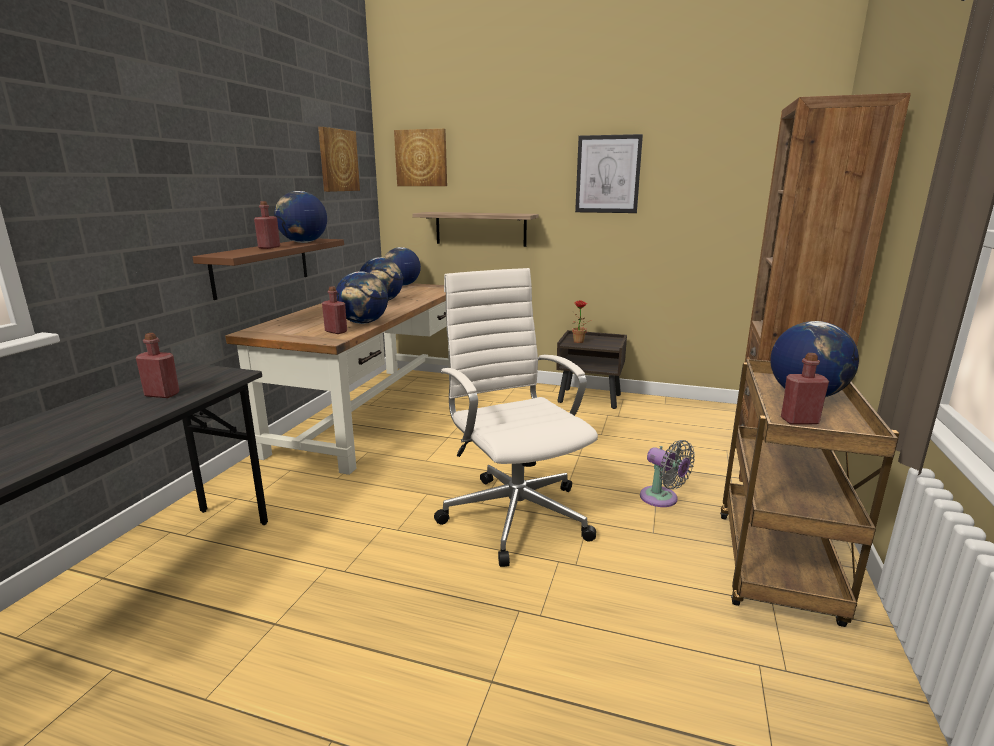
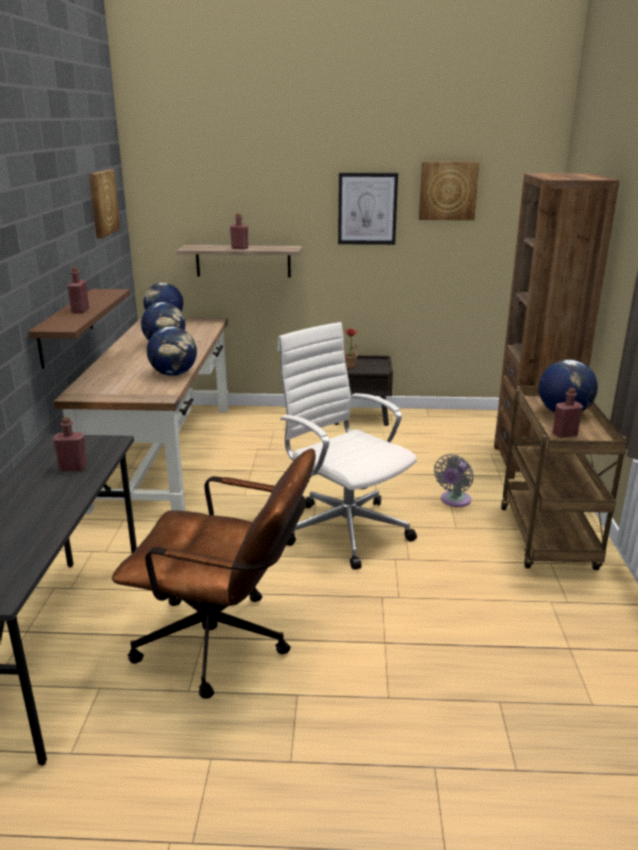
camera: 15 degrees left, 5 degrees up
globe [274,191,327,243] -> none
red bottle [322,286,347,334] -> red bottle moved to [230,213,248,249]
picture [394,129,447,186] -> picture moved to [419,162,479,220]
grey fan [640,440,695,507] -> grey fan turned 90 degrees clockwise [434,454,474,507]
none -> brown office chair [112,448,316,699]

